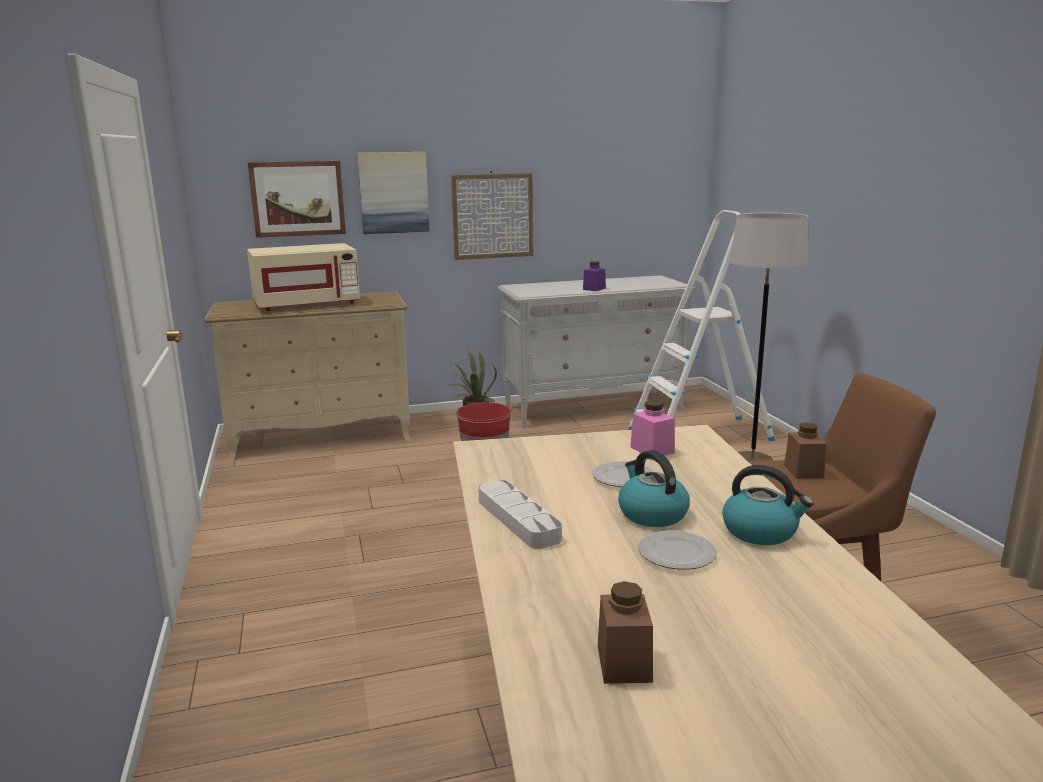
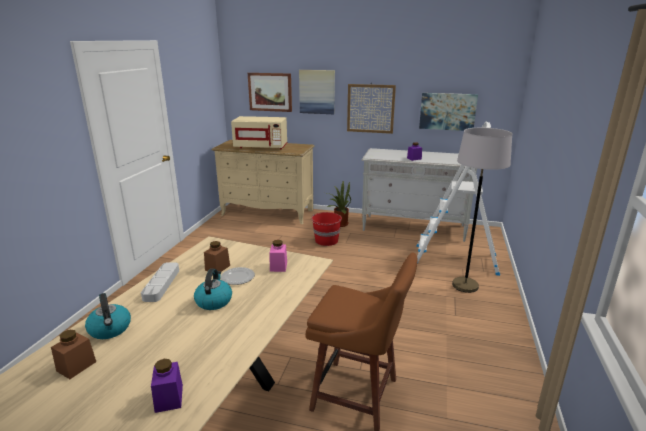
camera: 30 degrees right, 5 degrees up
plate [638,531,717,570] -> none
kettle [722,465,813,545] -> kettle moved to [85,293,131,339]
brown jar [784,423,826,479] -> brown jar moved to [204,241,230,272]
none -> purple jar [151,359,183,413]
none -> picture [419,93,478,131]

